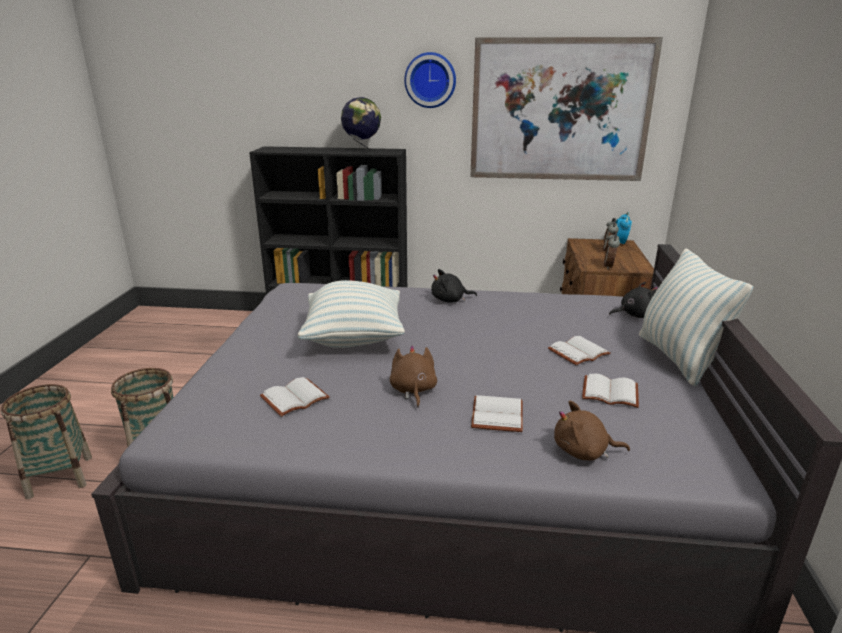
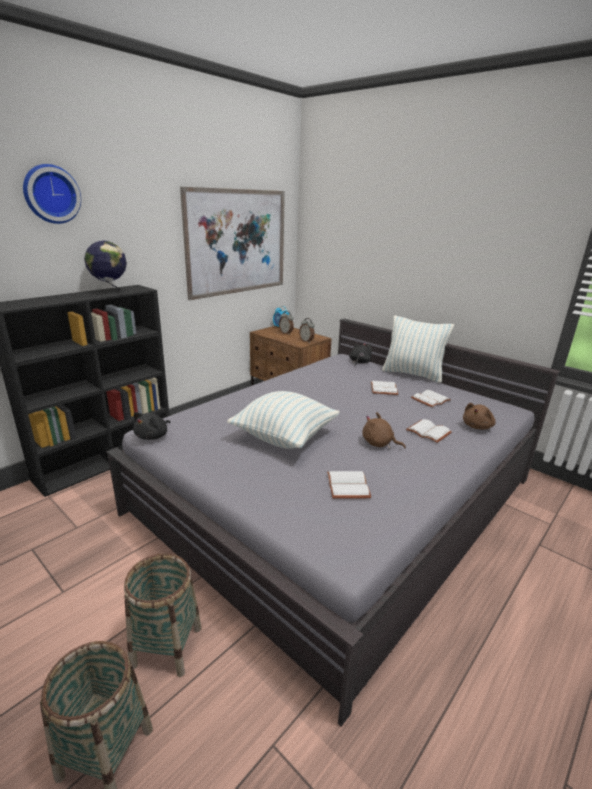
camera: 55 degrees left, 0 degrees up
wall clock [404,52,456,108] -> wall clock moved to [23,164,81,224]
black plush toy [431,269,477,303] -> black plush toy moved to [133,412,170,440]

